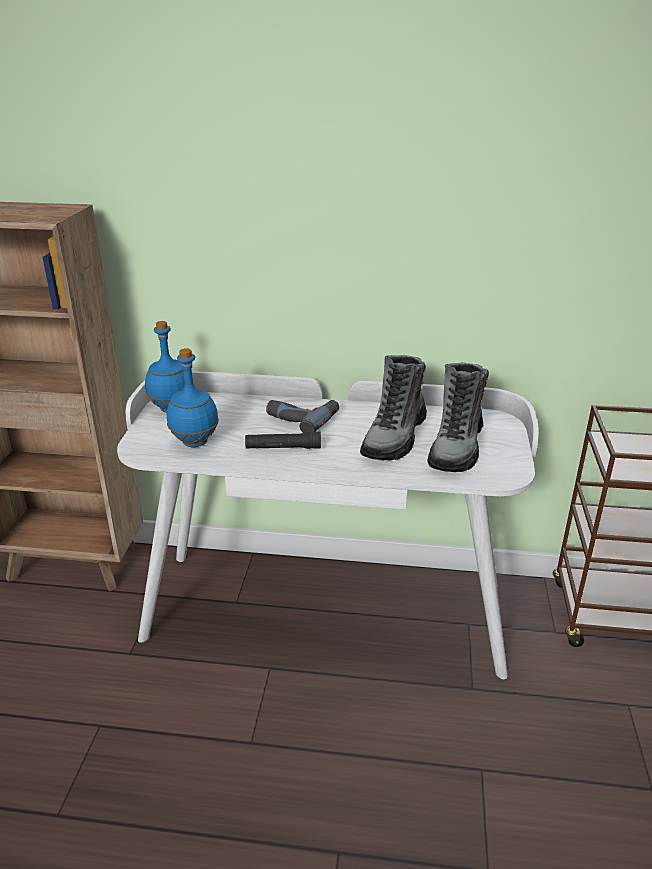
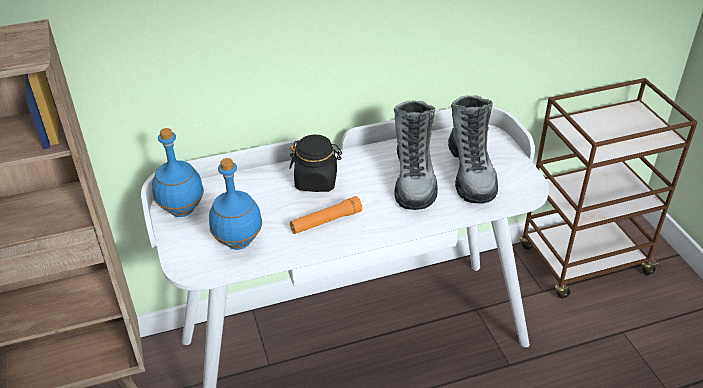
camera: 25 degrees left, 10 degrees up
black flashlight [245,432,321,449] -> orange flashlight [290,196,362,234]
power drill [266,400,339,433] -> black jar [289,135,342,192]

